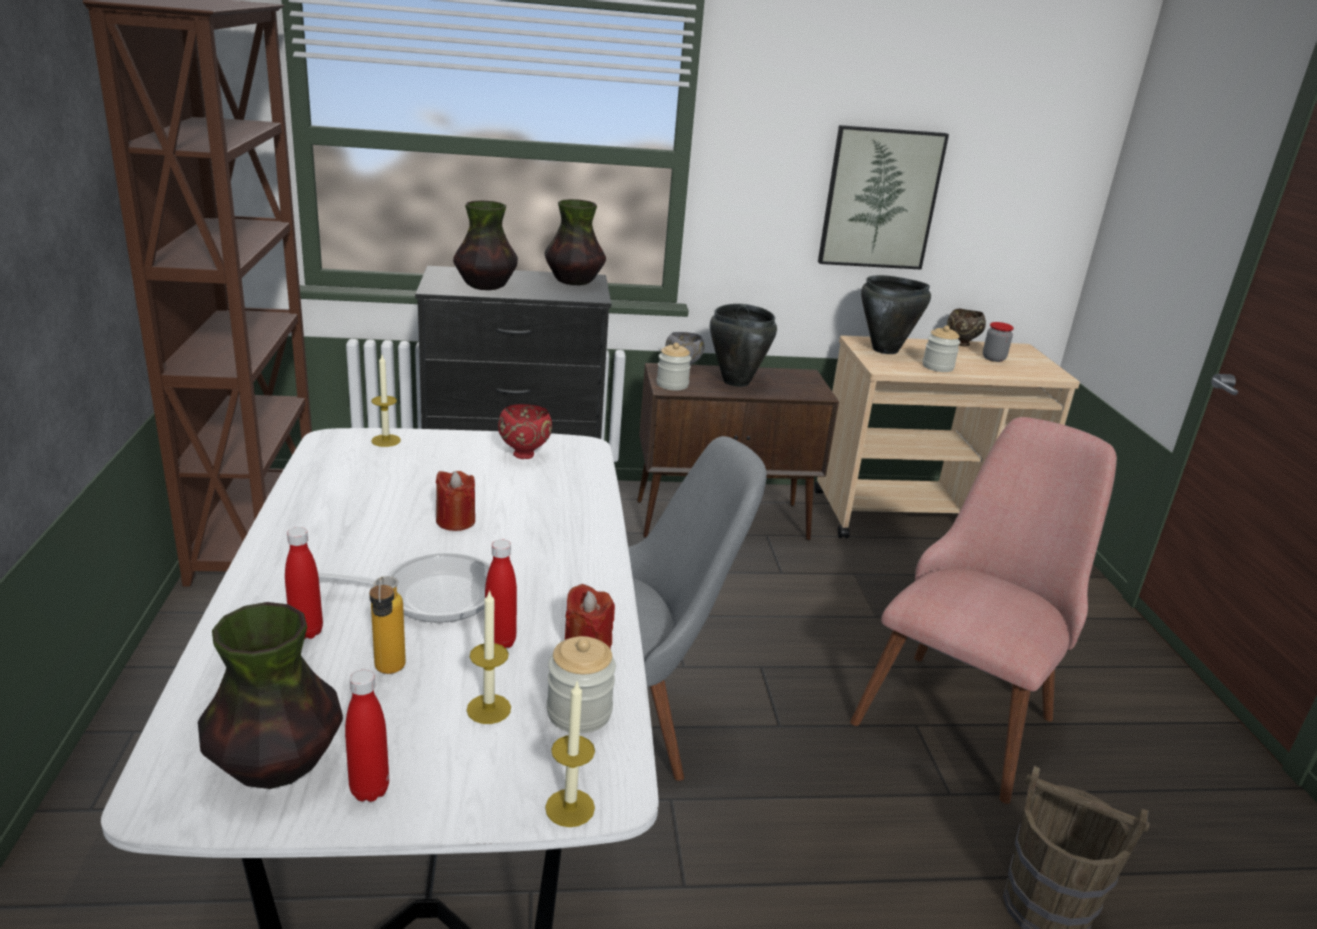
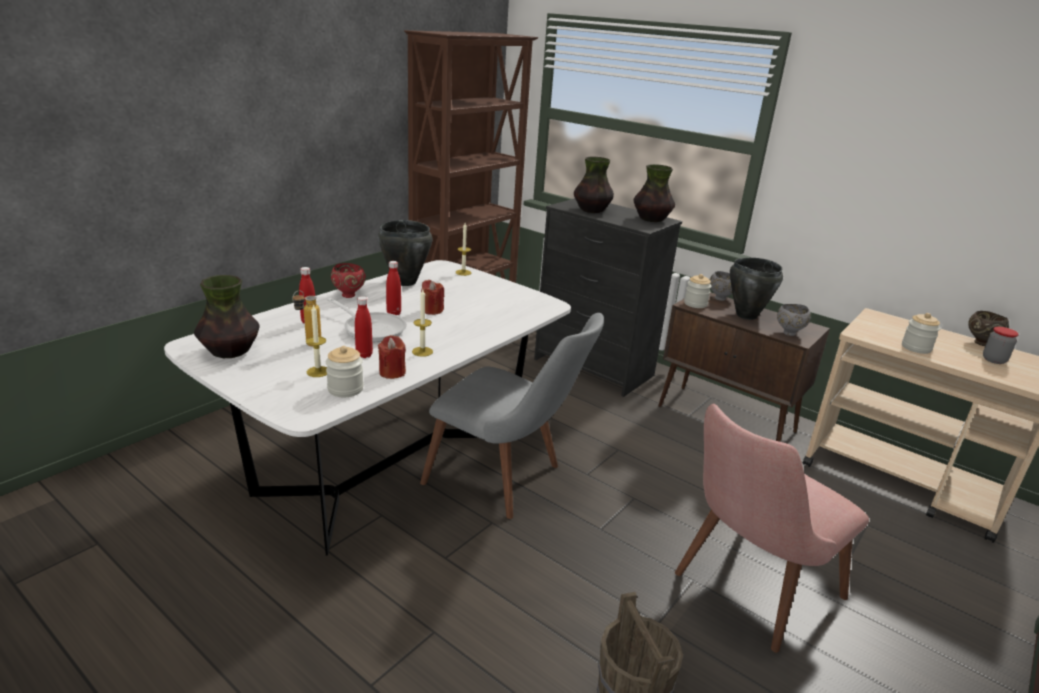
camera: 45 degrees right, 0 degrees up
red bottle [345,670,389,802] -> red bottle moved to [386,261,401,315]
red bowl [498,404,552,459] -> red bowl moved to [331,263,366,298]
candle [545,680,595,827] -> candle moved to [412,289,433,357]
picture [818,125,949,270] -> none
pink chair [850,417,1117,804] -> pink chair turned 150 degrees clockwise [675,404,869,653]
black cooking pot [861,275,931,354] -> black cooking pot moved to [378,220,432,286]
none -> grey bowl [777,304,811,336]

